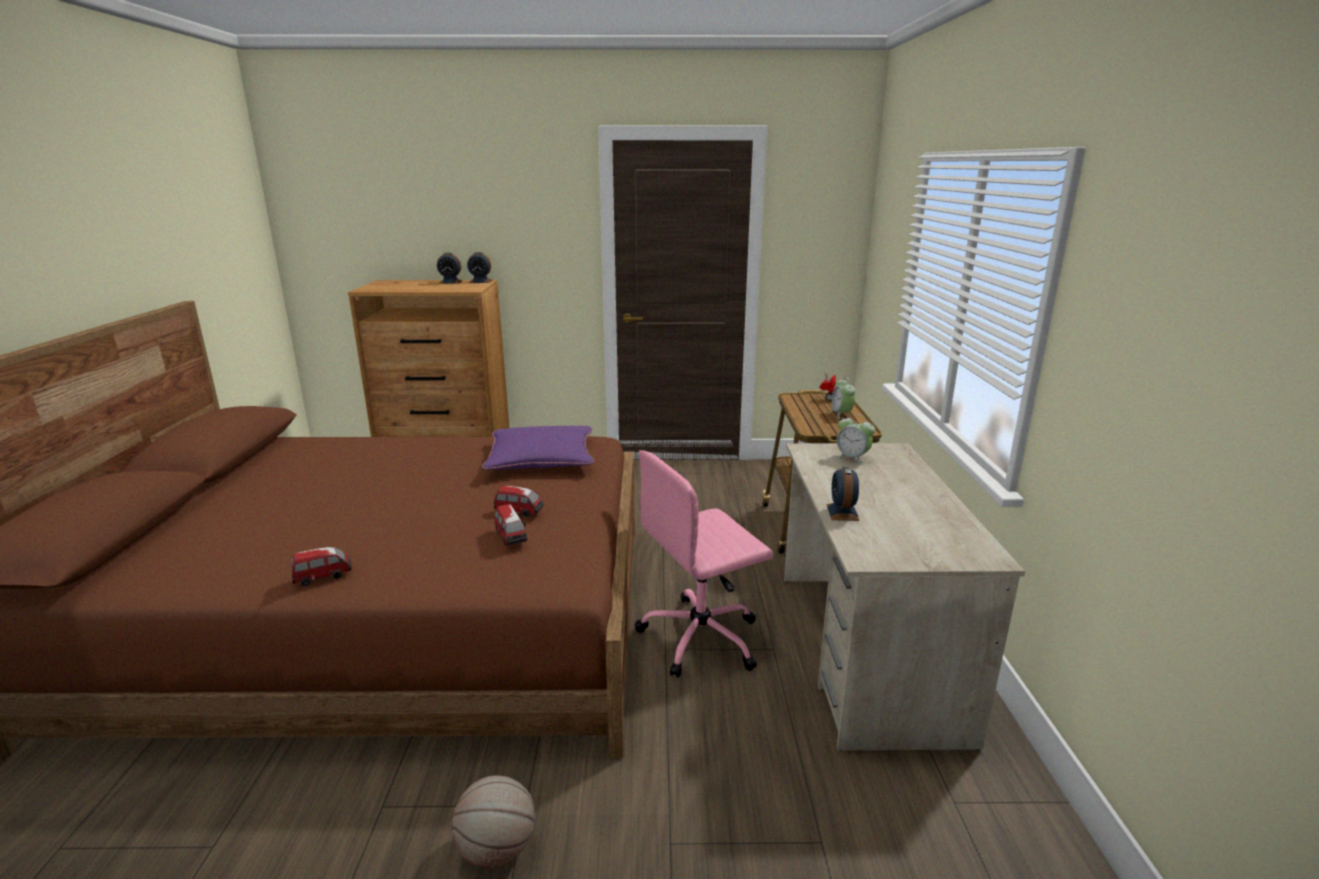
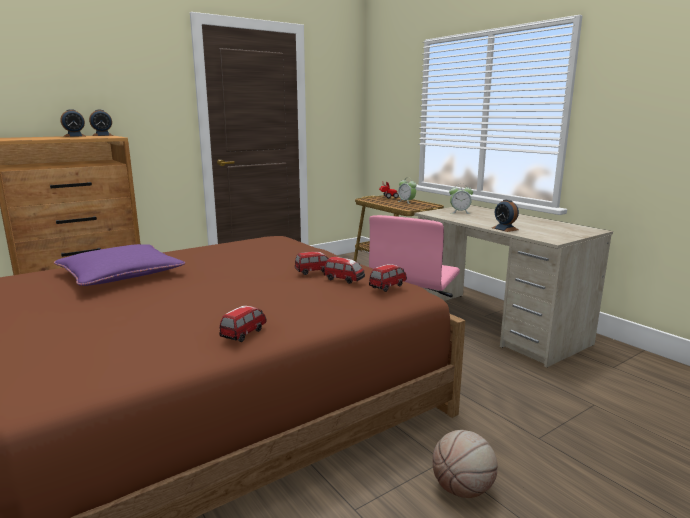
camera: 35 degrees left, 5 degrees down
purple pillow [482,426,594,470] -> purple pillow moved to [54,244,185,286]
none -> toy car [369,264,407,292]

